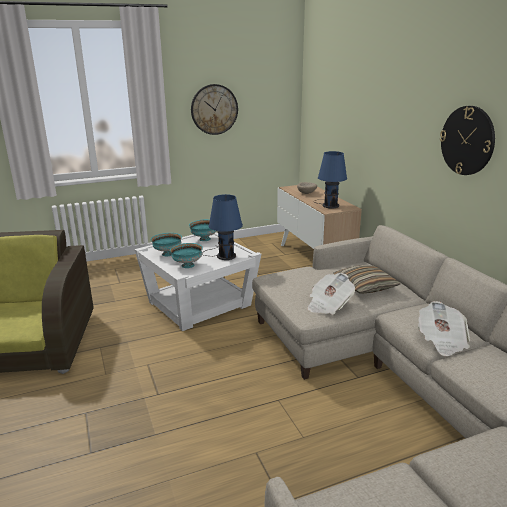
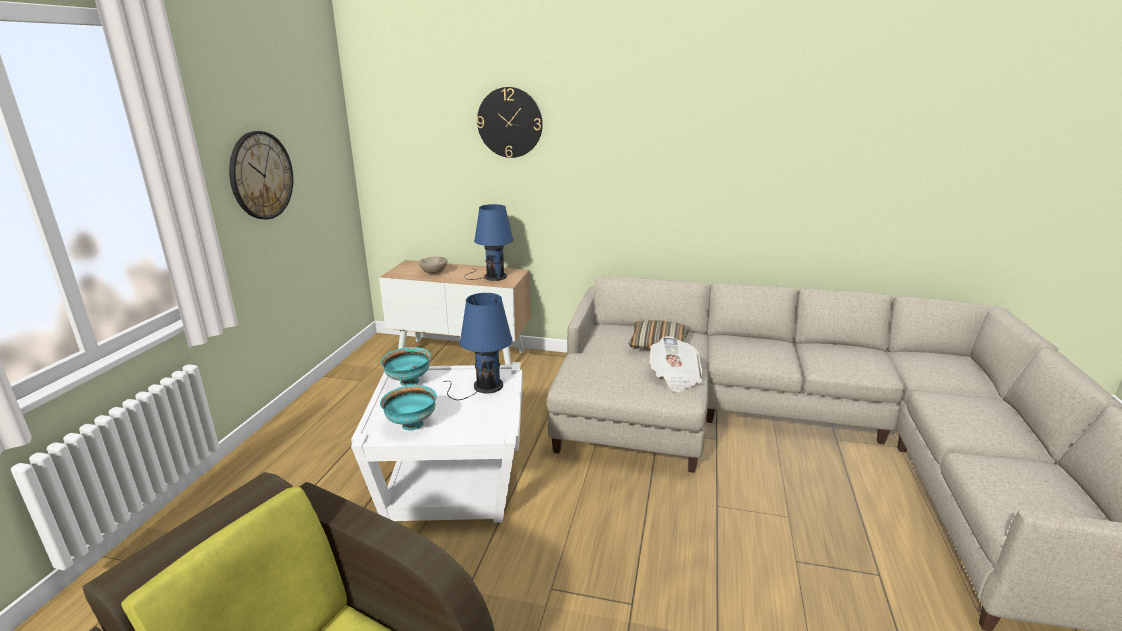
camera: 55 degrees left, 0 degrees up
turquoise bowl [170,243,203,268] -> none
newspaper [418,301,470,356] -> none
wall clock [440,106,495,175] -> wall clock moved to [477,87,543,158]

